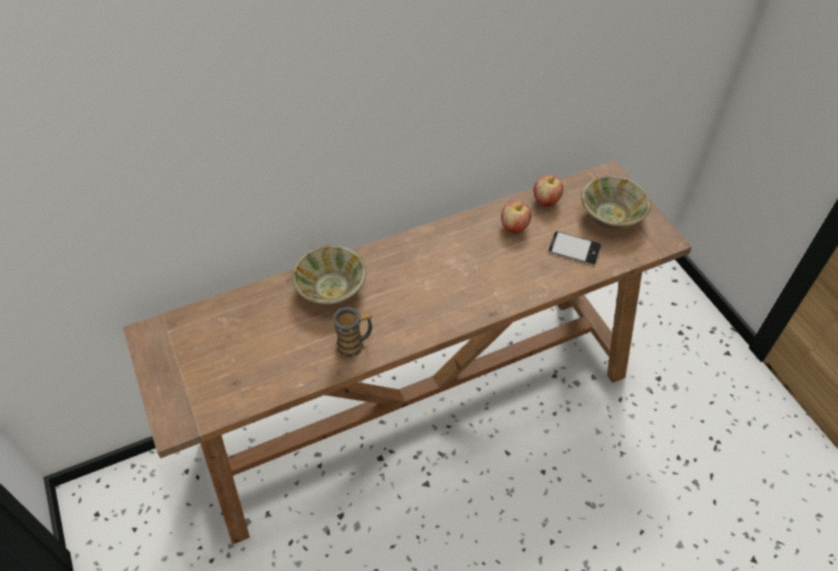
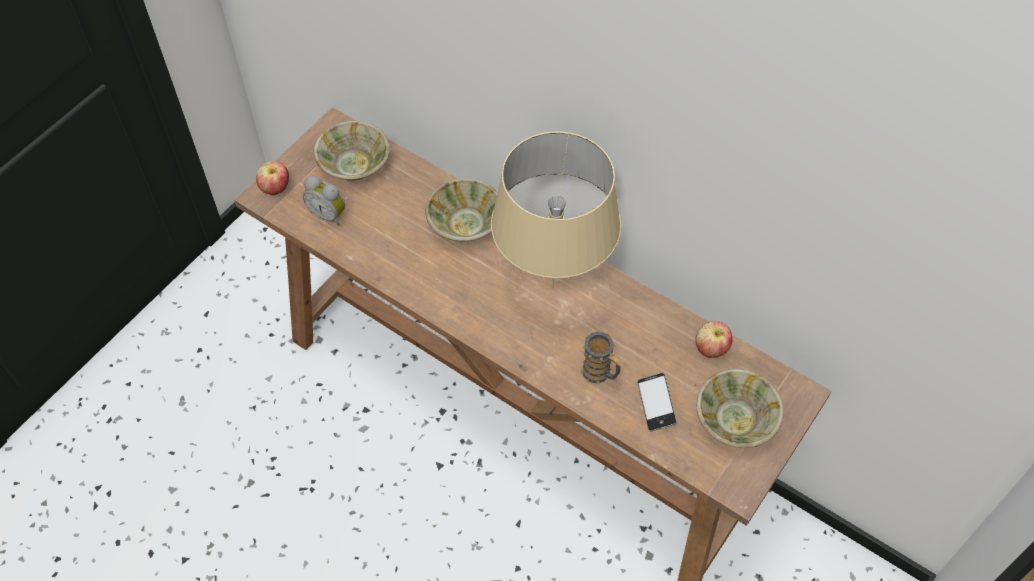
camera: 60 degrees right, 5 degrees up
mug [331,307,373,357] -> mug moved to [580,331,624,384]
apple [501,201,531,233] -> apple moved to [256,161,289,195]
none -> alarm clock [303,176,346,226]
none -> beige bowl [314,121,390,181]
none -> beige table lamp [491,131,621,289]

